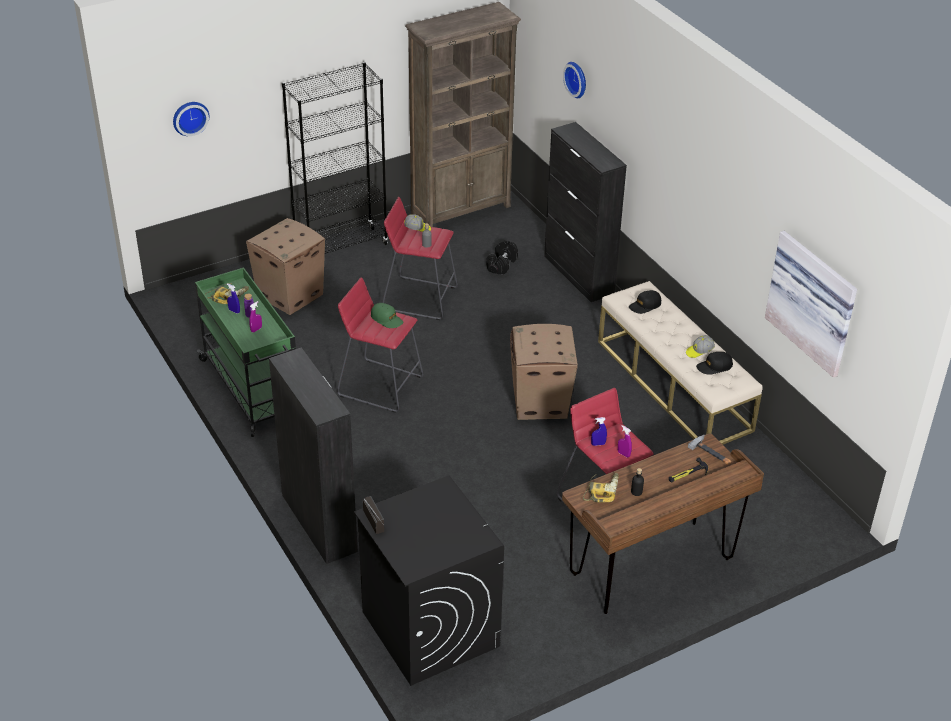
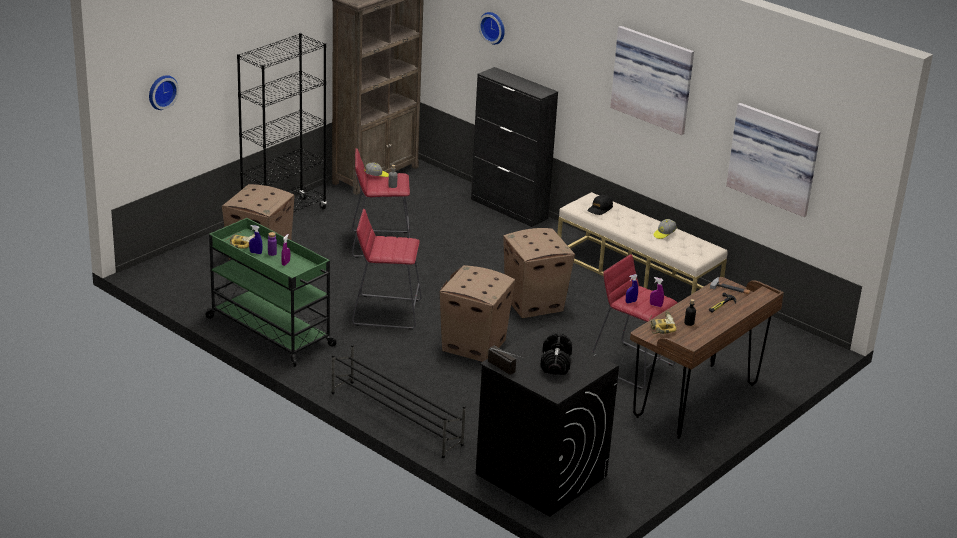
camera: 20 degrees left, 10 degrees down
black cabinet [269,347,358,564] -> black shoe rack [331,344,466,458]
green cap [371,303,403,328] -> none
black dumbbell [486,240,518,275] -> black dumbbell moved to [541,333,572,375]
black cap [696,352,733,375] -> none
none -> cardboard box [440,265,515,362]
none -> picture [610,26,694,135]

